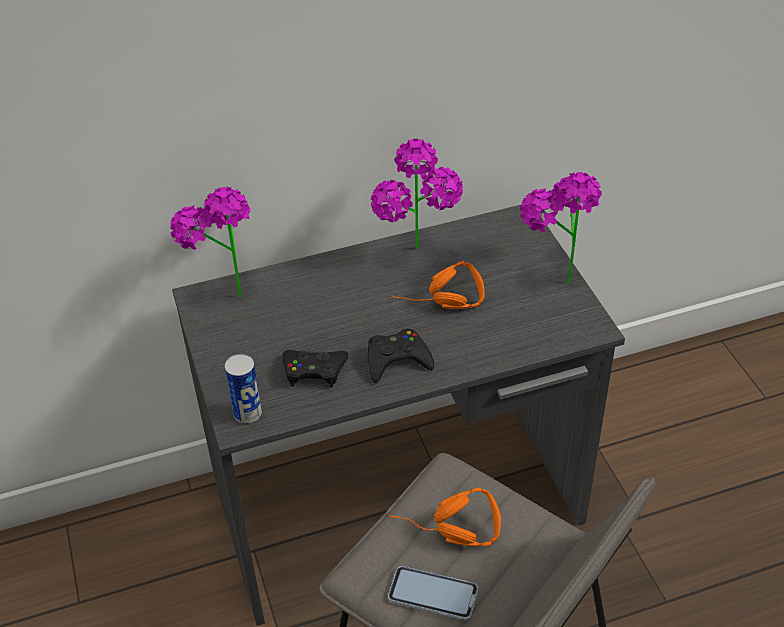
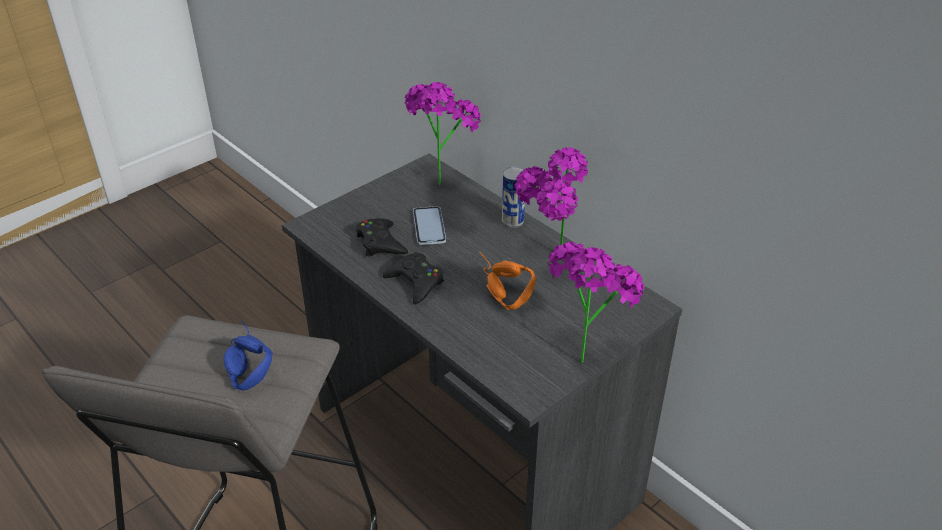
camera: 65 degrees right, 5 degrees down
can [225,354,262,424] -> can moved to [502,167,525,228]
phone [388,566,478,620] -> phone moved to [413,206,446,245]
orange headphones [389,488,501,546] -> blue headphones [223,319,273,390]

